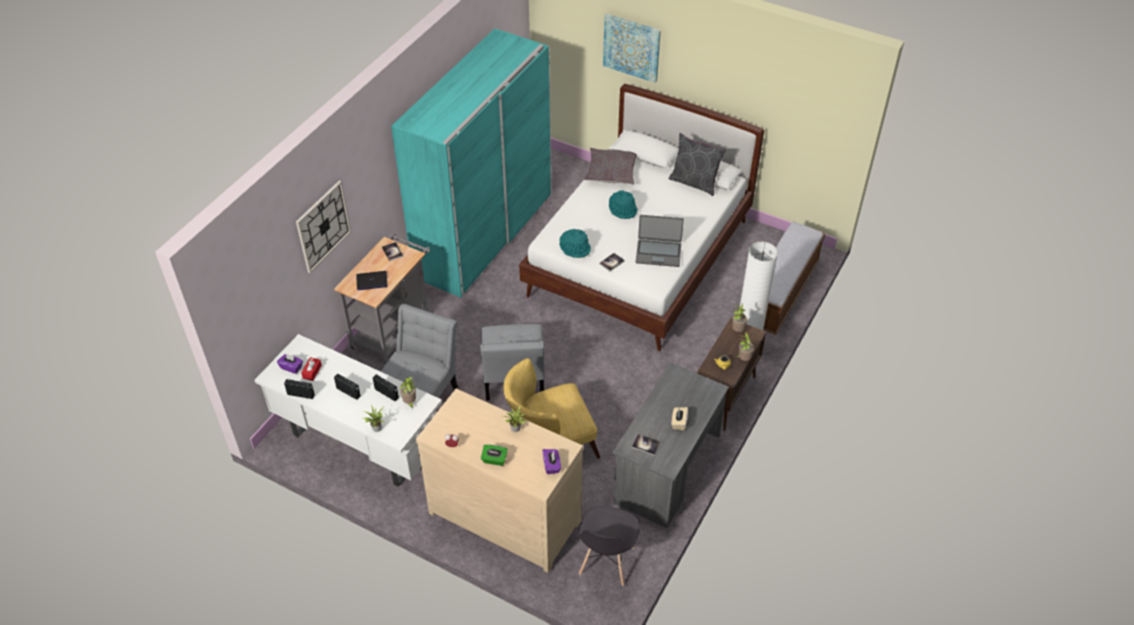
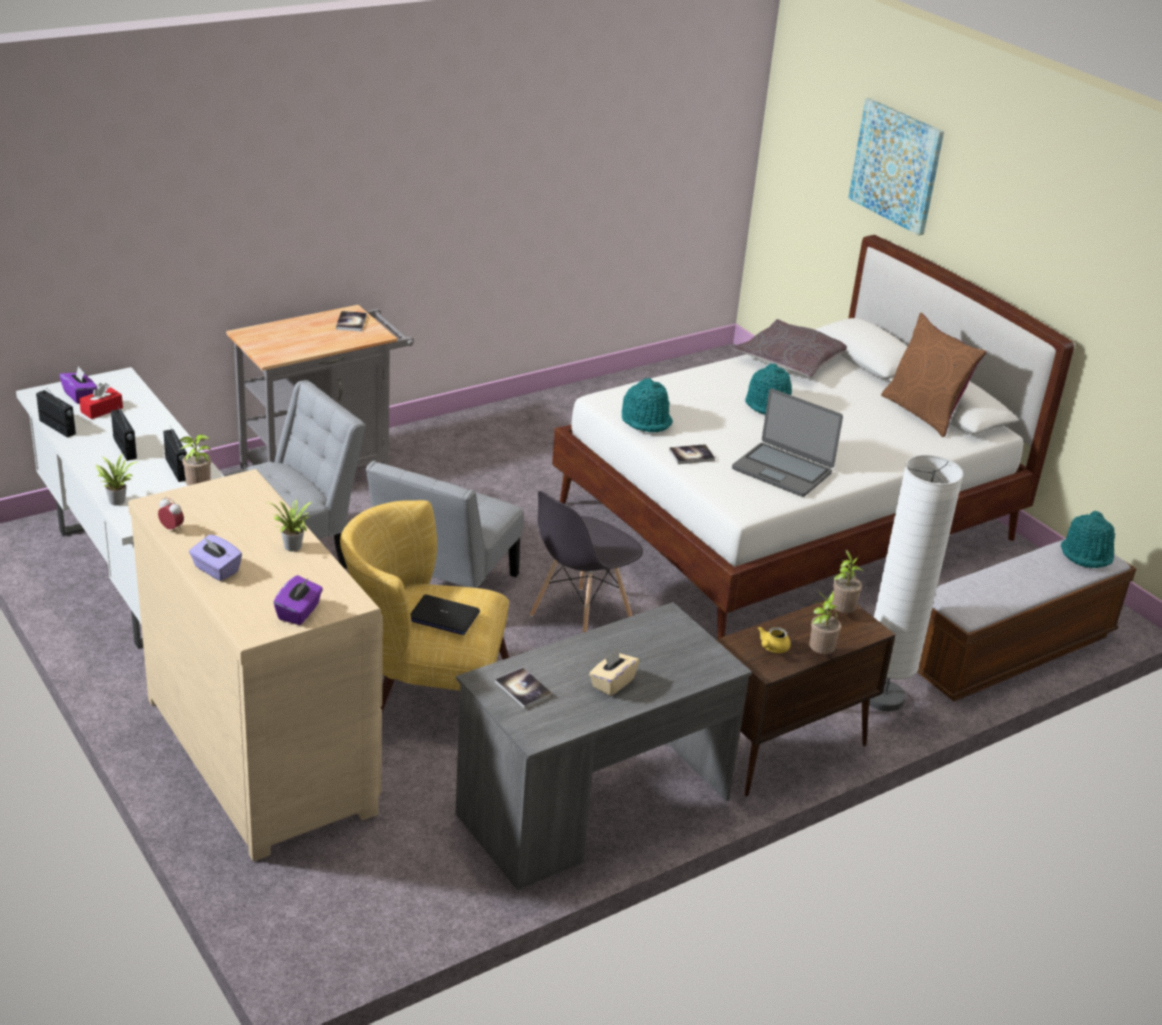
camera: 25 degrees right, 15 degrees down
wall clock [296,181,351,273] -> none
laptop [356,271,388,290] -> laptop moved to [411,595,480,635]
turquoise wardrobe [391,28,551,298] -> none
green tissue box [481,445,508,466] -> purple tissue box [189,535,242,581]
grey chair [578,506,640,586] -> grey chair moved to [529,491,643,633]
grey pillow [669,133,726,196] -> brown pillow [881,313,987,437]
none -> turquoise hat [1061,511,1115,568]

